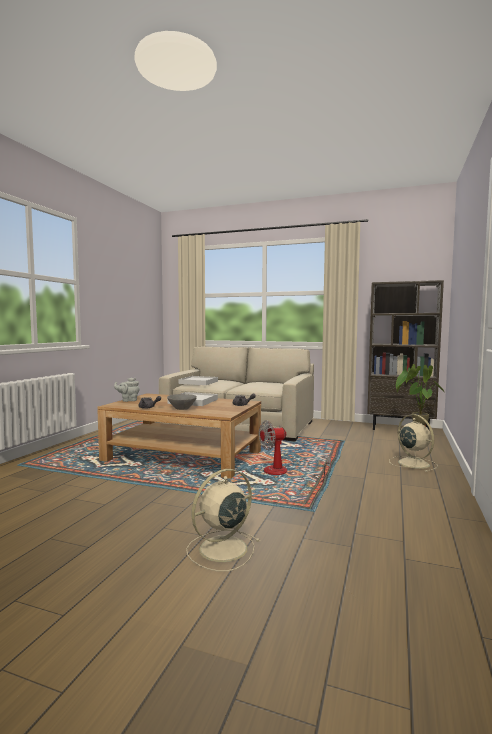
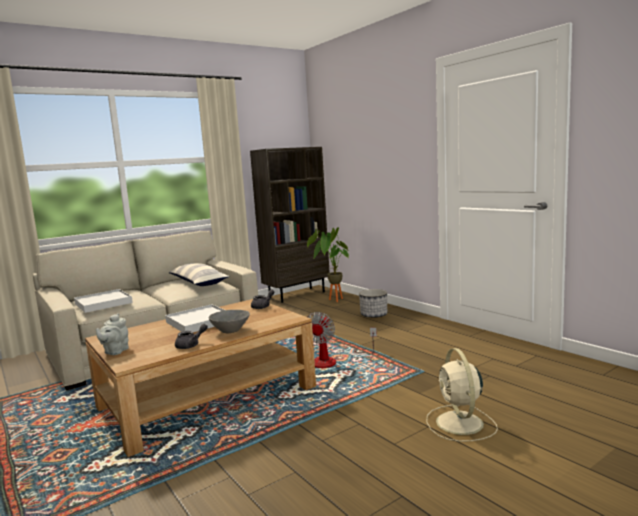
camera: 55 degrees left, 5 degrees up
beige fan [389,414,438,472] -> planter [359,289,387,318]
none -> pillow [168,263,229,286]

